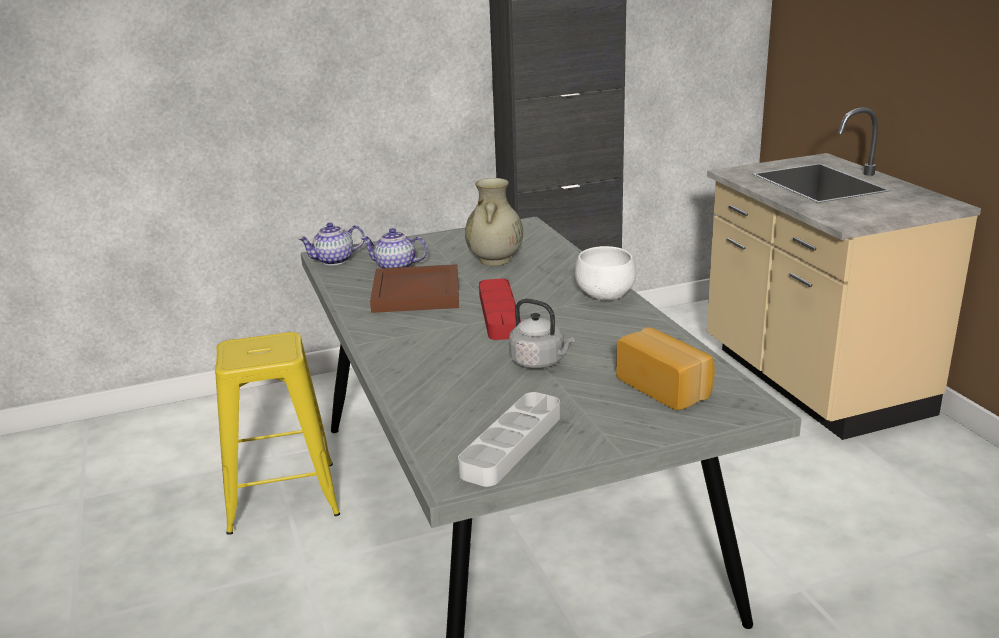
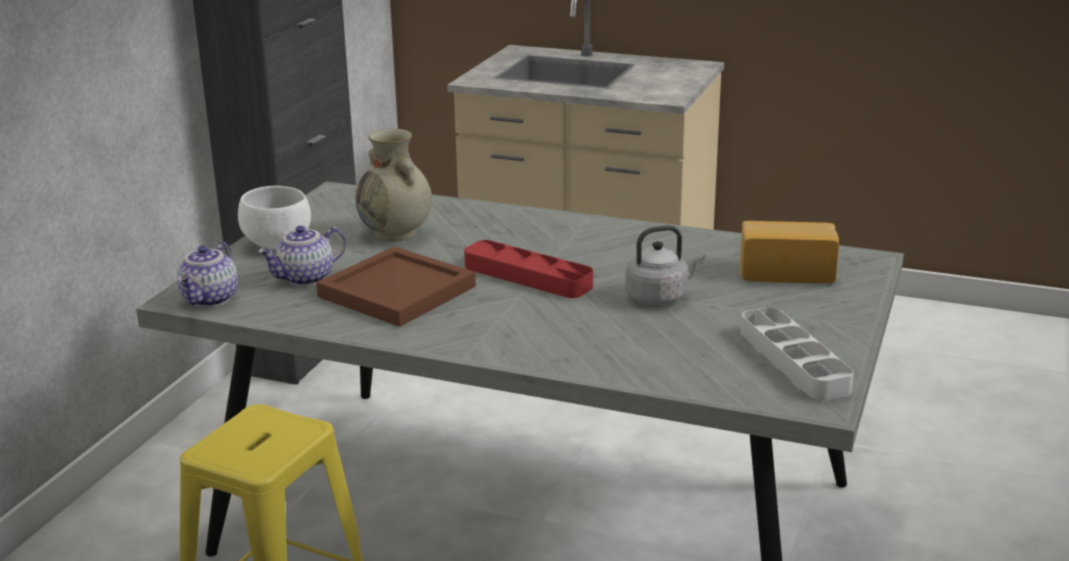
camera: 50 degrees left, 0 degrees up
white bowl [575,246,636,300] -> white bowl moved to [238,186,311,249]

